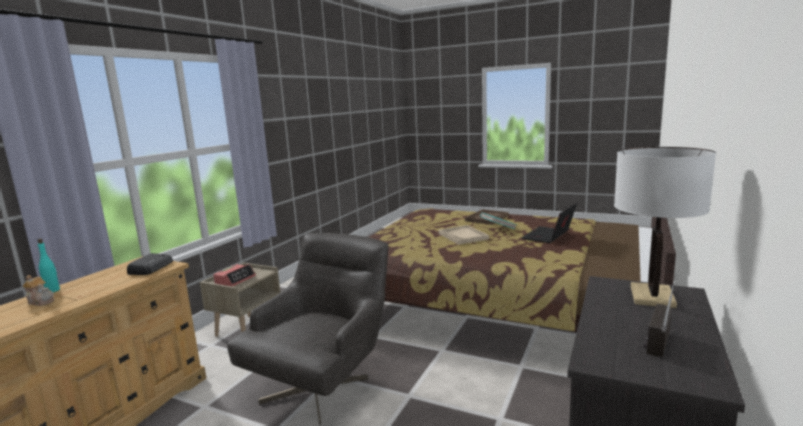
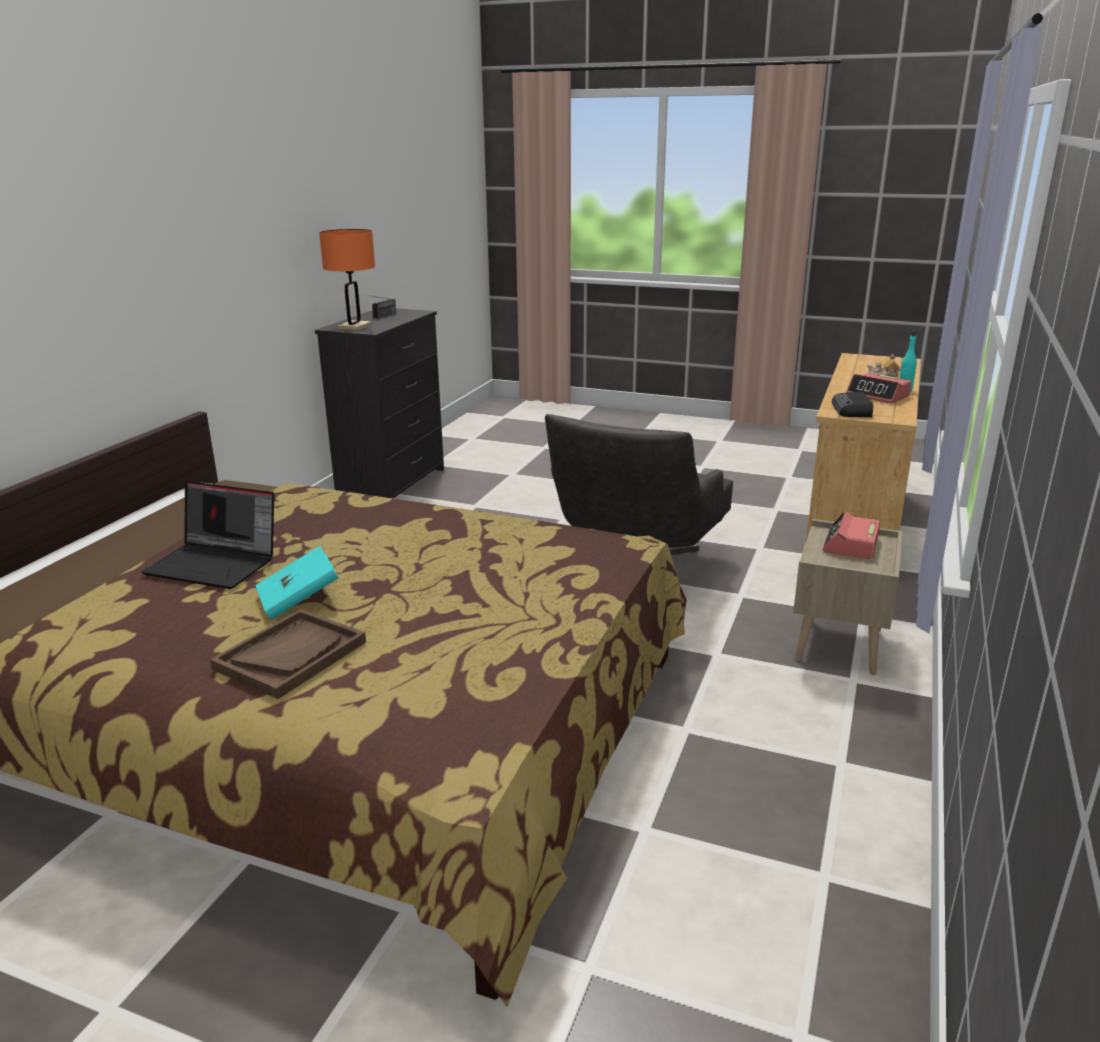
camera: 175 degrees right, 10 degrees up
beige tray [438,225,489,245] -> none
laptop [521,204,577,243] -> laptop turned 75 degrees clockwise [141,481,274,589]
white table lamp [614,147,716,308] -> orange table lamp [319,229,375,330]
none -> alarm clock [847,373,912,404]

